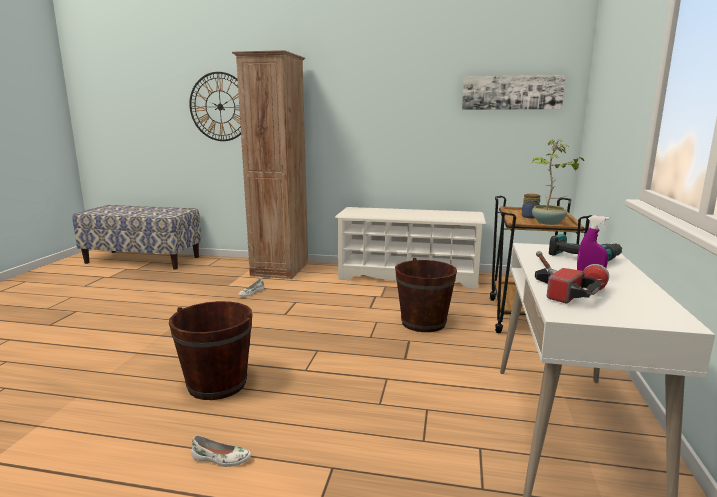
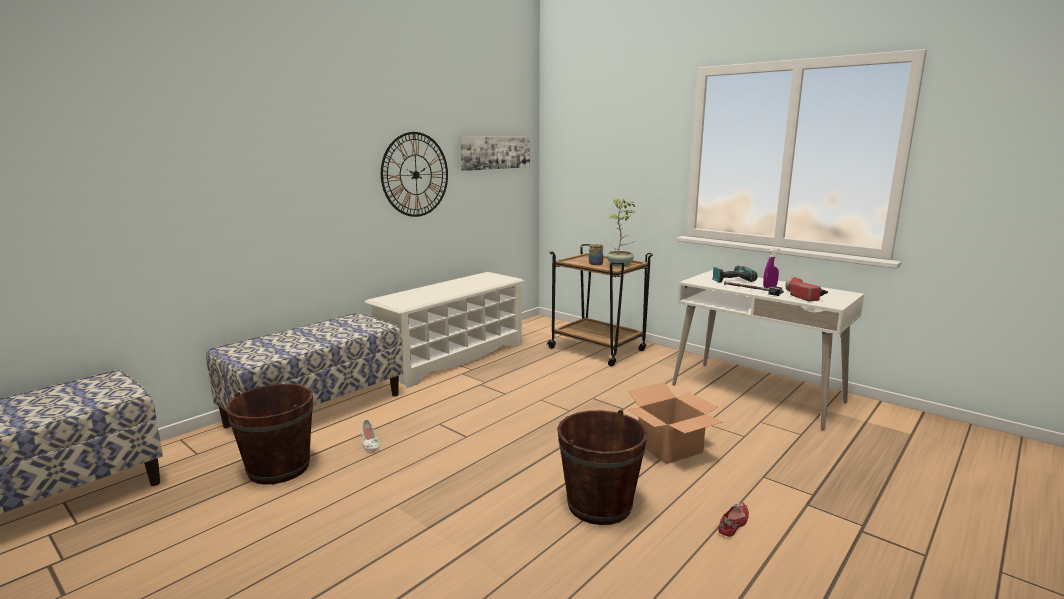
camera: 60 degrees left, 0 degrees up
wall clock [189,72,241,141] -> wall clock moved to [381,132,448,217]
white shoe [191,435,251,467] -> red shoe [718,502,749,537]
brown cabinet [232,50,308,279] -> bench [206,313,403,428]
brown bucket [395,258,457,332] -> brown bucket moved to [225,384,313,484]
none -> cardboard box [627,382,723,464]

